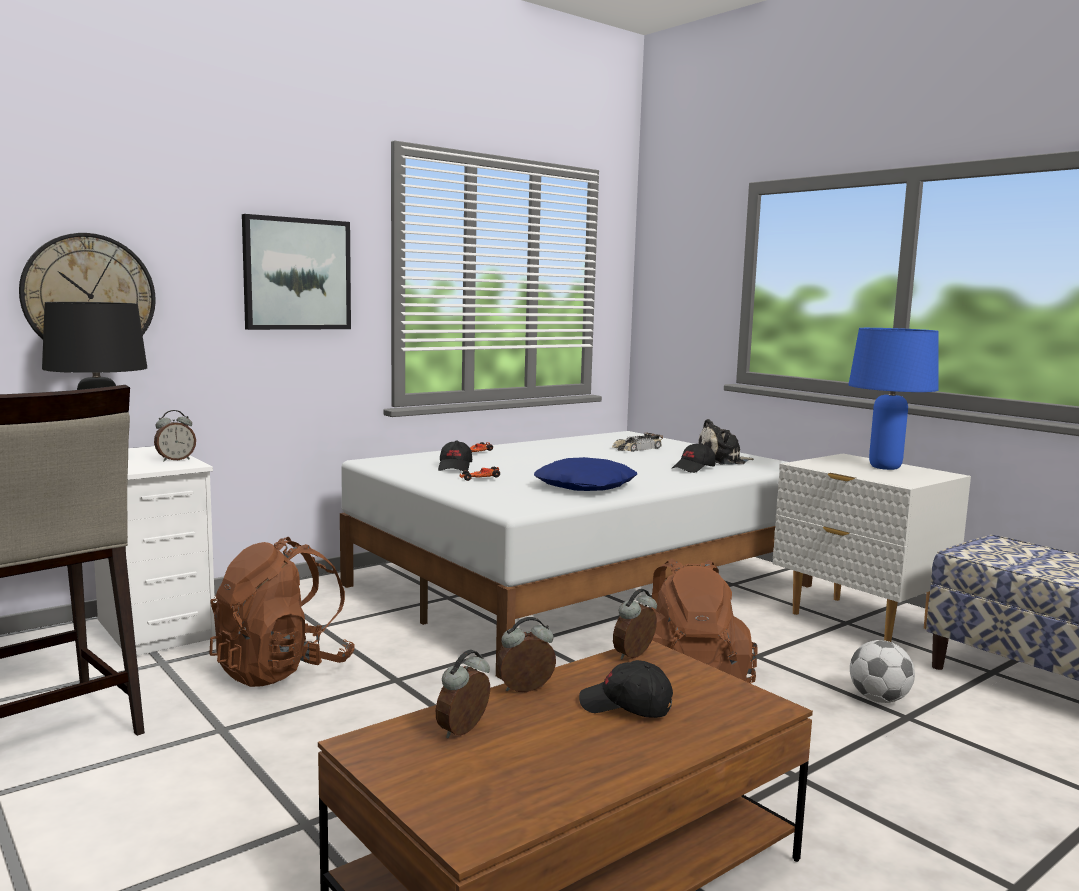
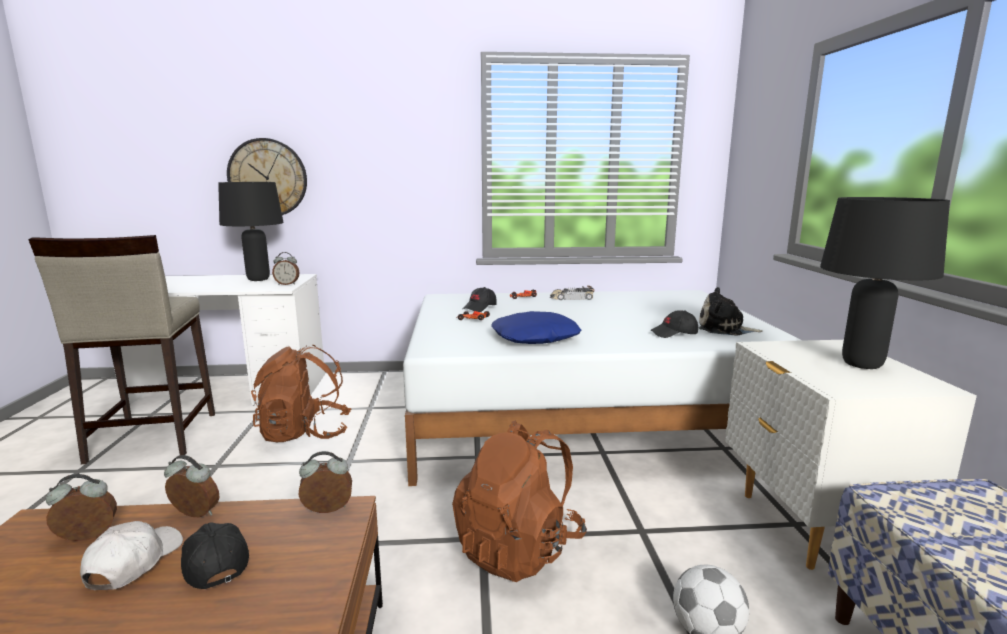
camera: 35 degrees right, 5 degrees up
picture [242,214,351,330] -> none
toy car [612,432,663,452] -> toy car moved to [550,286,595,300]
blue table lamp [848,328,939,470] -> black table lamp [820,197,950,369]
none -> white cap [80,521,183,590]

